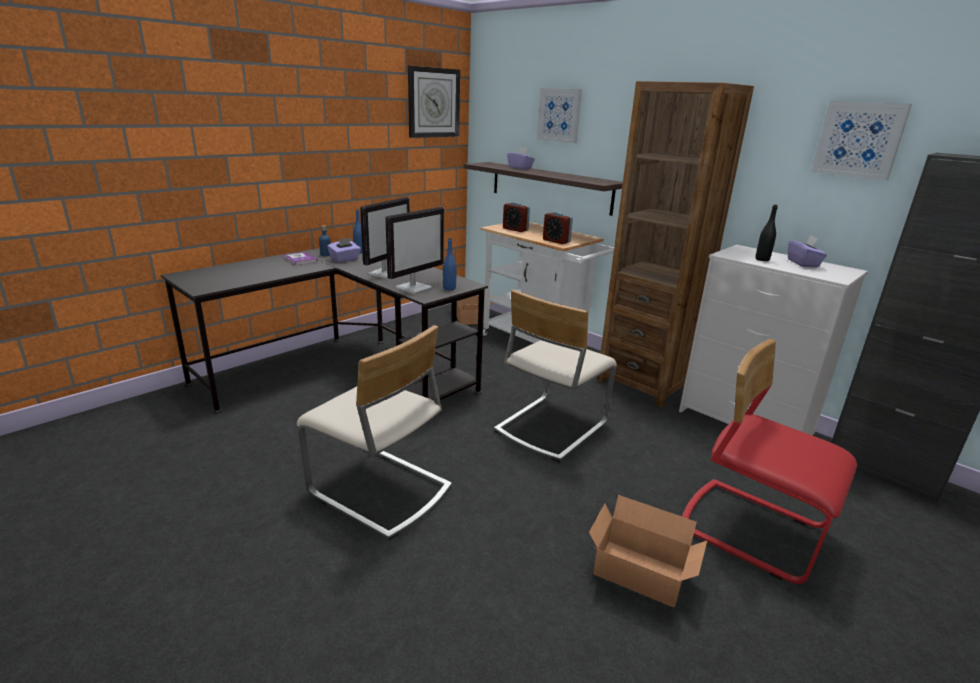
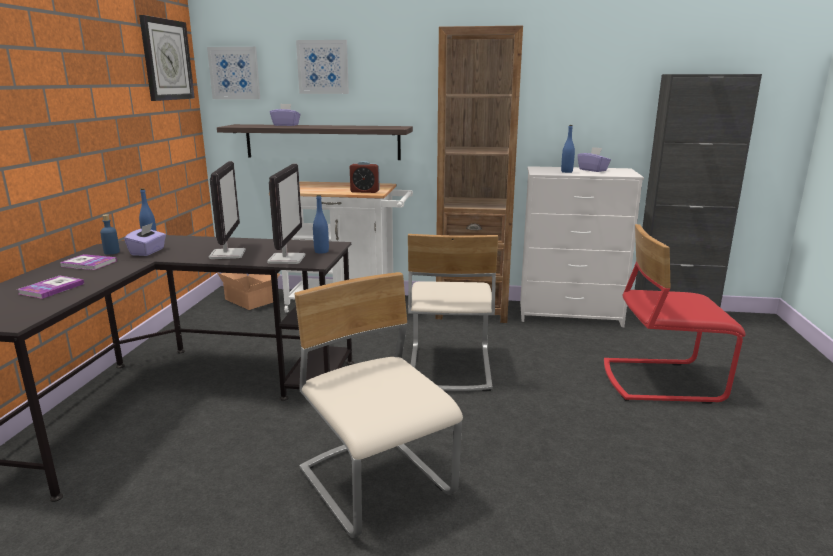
camera: 35 degrees left, 5 degrees down
beige chair [297,325,452,540] -> beige chair turned 120 degrees counterclockwise [294,272,463,538]
alarm clock [503,202,530,232] -> none
cardboard box [589,495,707,608] -> none
black bottle [755,204,778,261] -> blue bottle [561,125,575,173]
picture [811,101,912,180] -> picture moved to [207,47,260,99]
none -> book [17,276,84,299]

